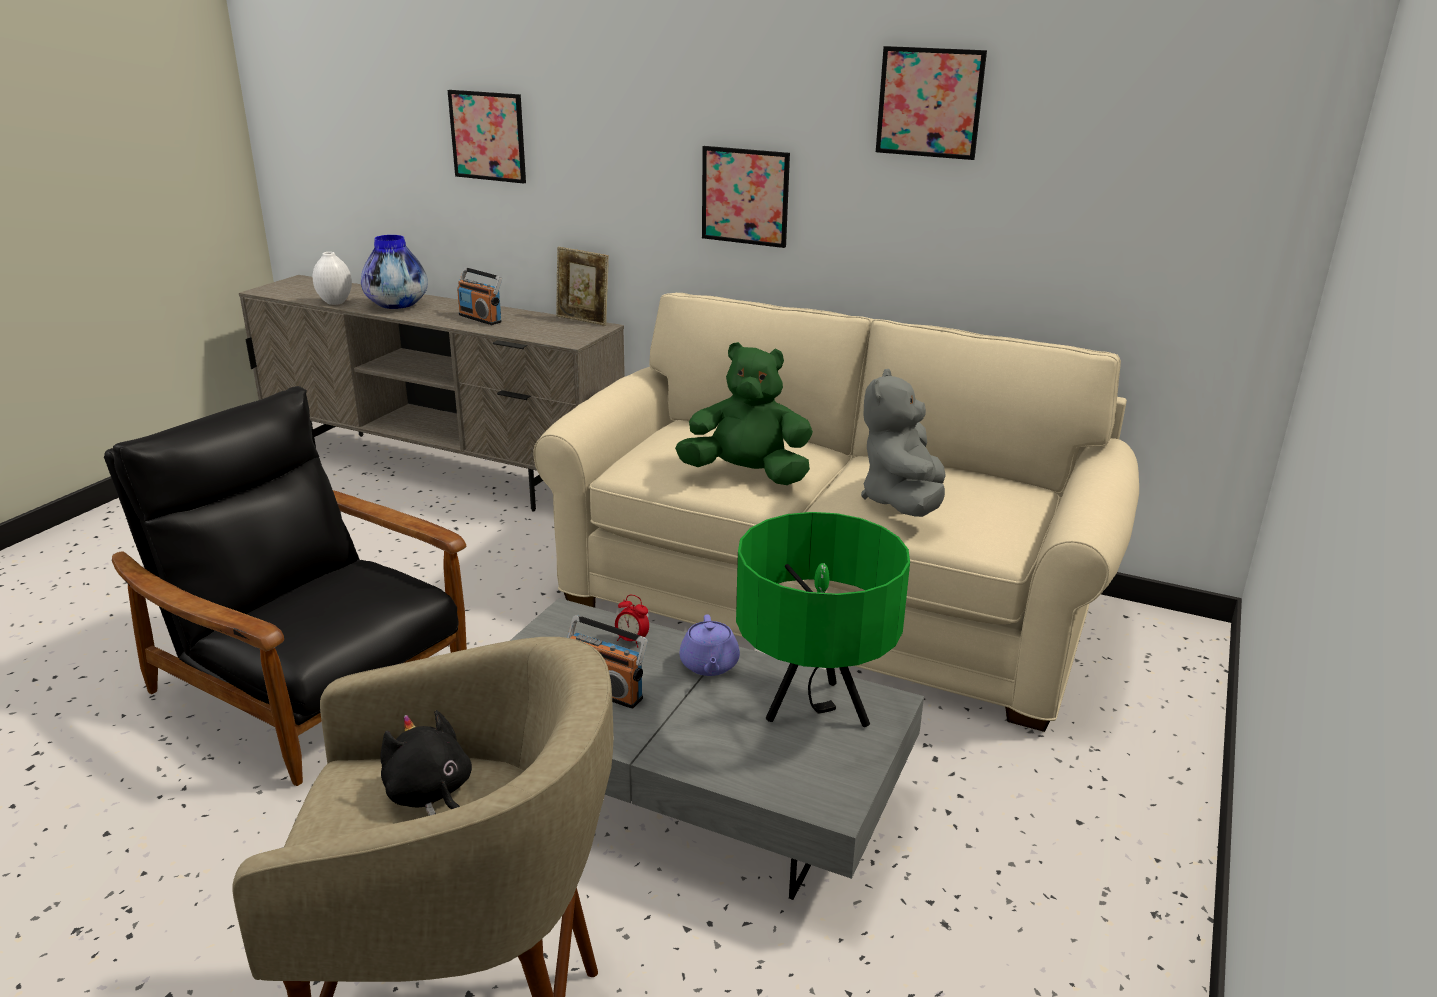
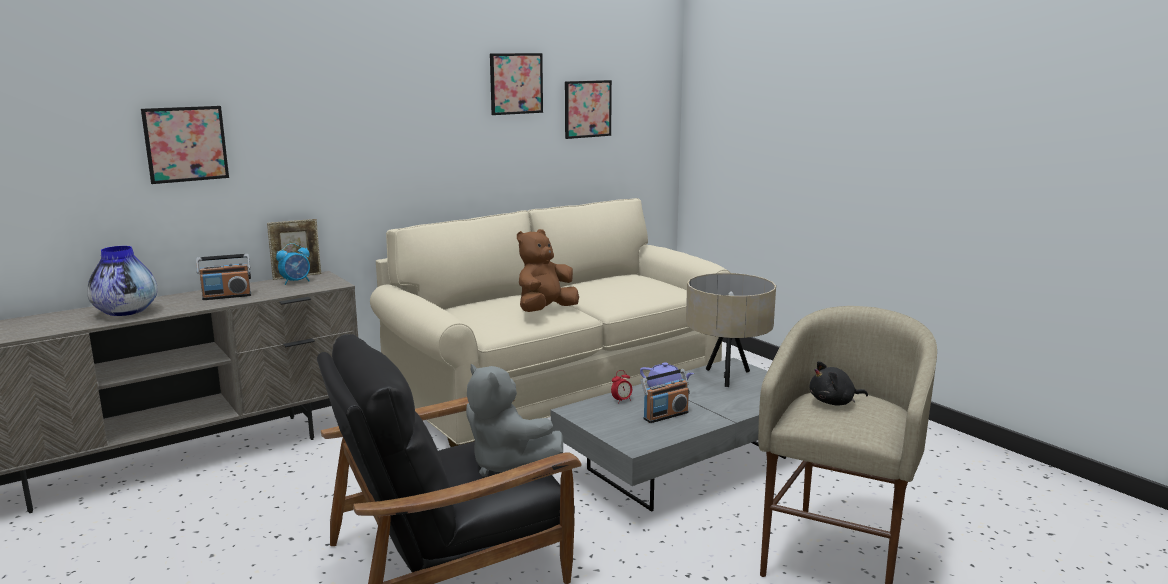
camera: 60 degrees left, 10 degrees down
white vase [313,252,352,305] -> none
green plush toy [675,342,813,485] -> brown plush toy [517,229,579,312]
picture [702,146,790,248] -> picture moved to [565,80,612,139]
green table lamp [736,512,910,727] -> beige table lamp [686,273,776,387]
grey plush toy [861,369,946,517] -> grey plush toy moved to [466,364,563,477]
none -> alarm clock [276,243,310,285]

